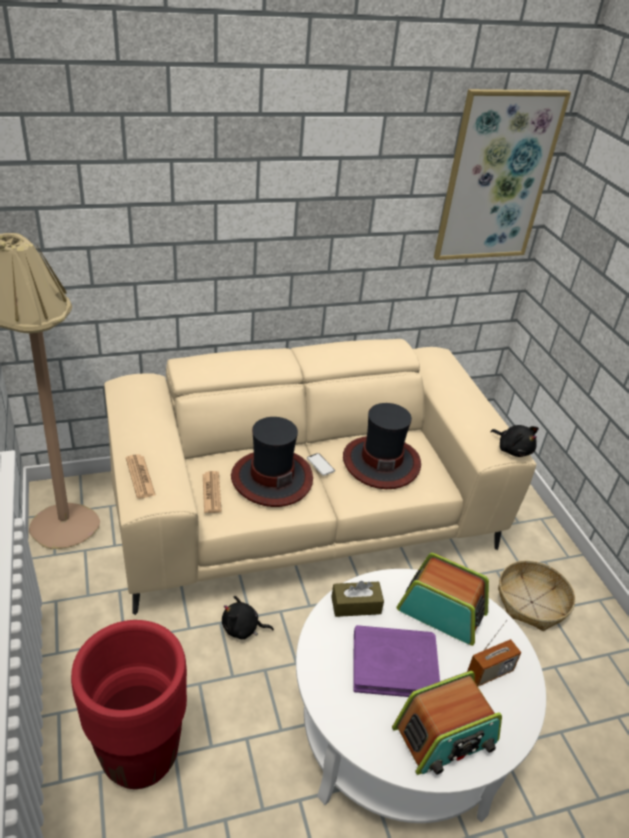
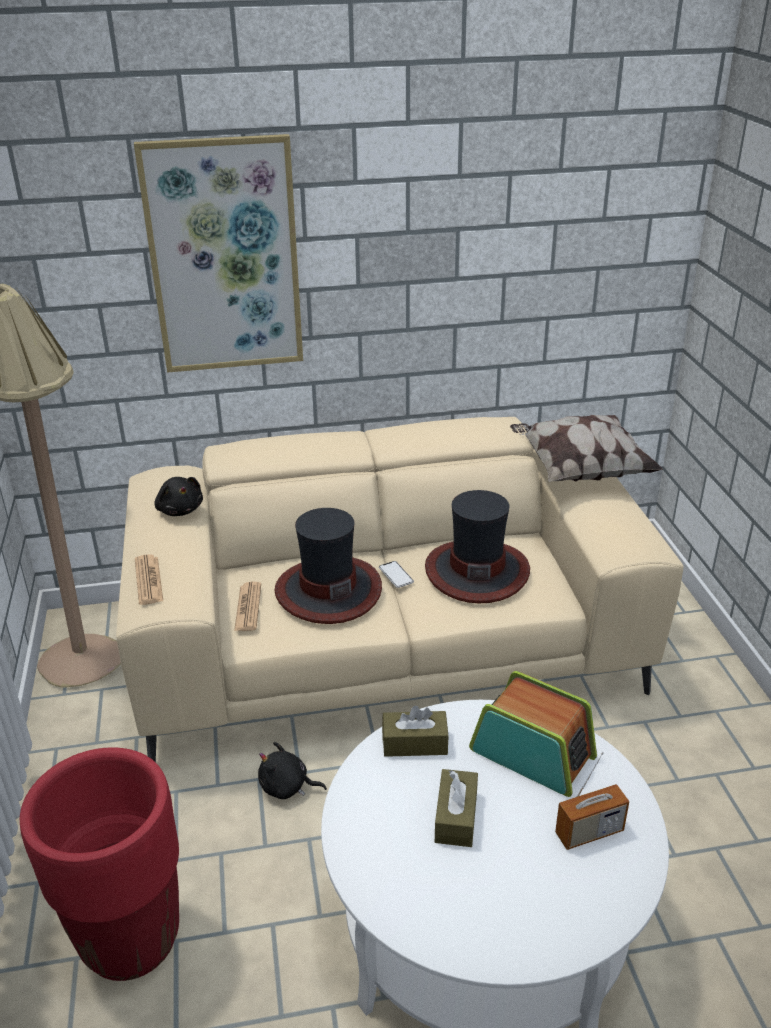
camera: 10 degrees right, 5 degrees down
purple book [353,625,440,697] -> brown tissue box [435,769,478,847]
radio [392,671,502,775] -> none
picture [434,89,571,260] -> picture moved to [134,134,303,373]
black plush toy [490,425,539,457] -> black plush toy moved to [155,477,203,516]
basket [498,560,575,631] -> none
none -> pillow [510,415,663,482]

